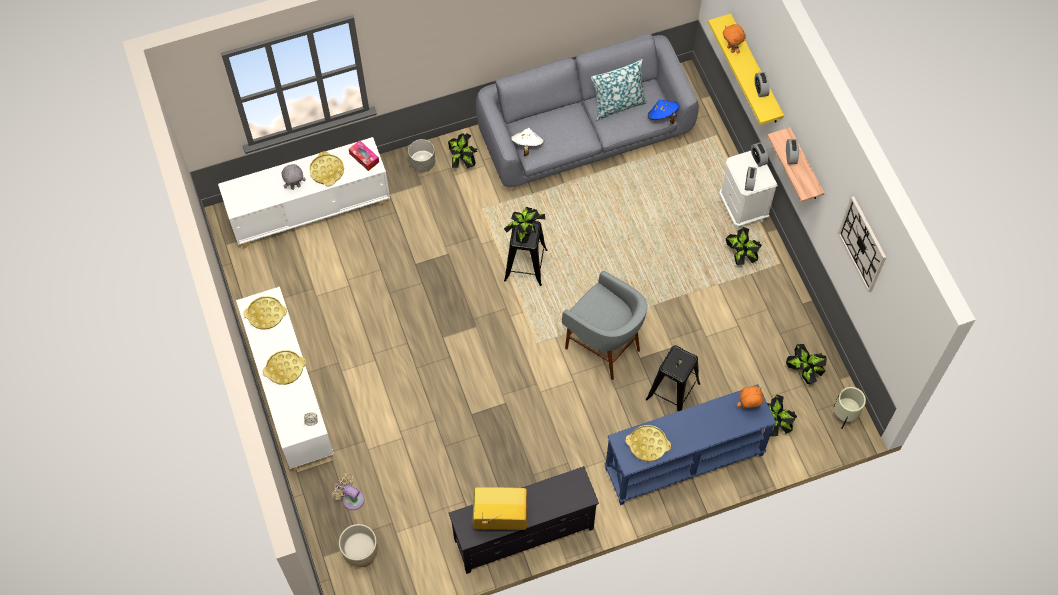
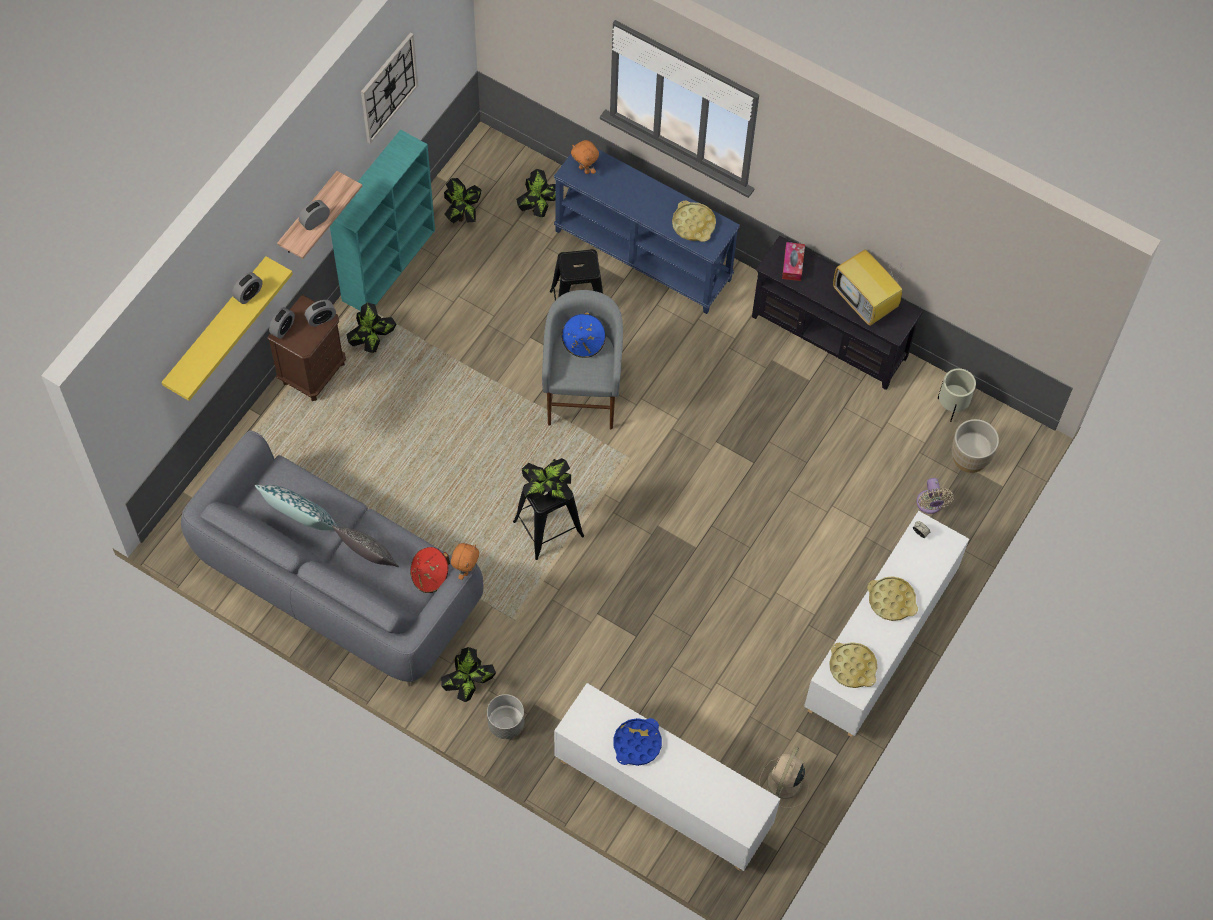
camera: 130 degrees left, 0 degrees up
grey plush toy [282,164,306,190] -> none
yellow tray [309,151,344,186] -> blue tray [613,718,662,766]
tissue box [349,140,379,171] -> tissue box moved to [782,242,805,281]
white hat [511,128,544,156] -> red hat [410,547,450,593]
blue hat [648,100,679,124] -> blue hat moved to [562,312,606,358]
white nightstand [719,151,778,230] -> brown nightstand [267,295,346,401]
orange plush toy [723,24,746,53] -> orange plush toy moved to [451,543,479,580]
beige planter [834,387,866,429] -> beige planter moved to [937,368,976,422]
none -> turquoise bookcase [330,129,435,311]
none -> pillow [332,525,399,567]
none -> beige fan [759,746,809,808]

